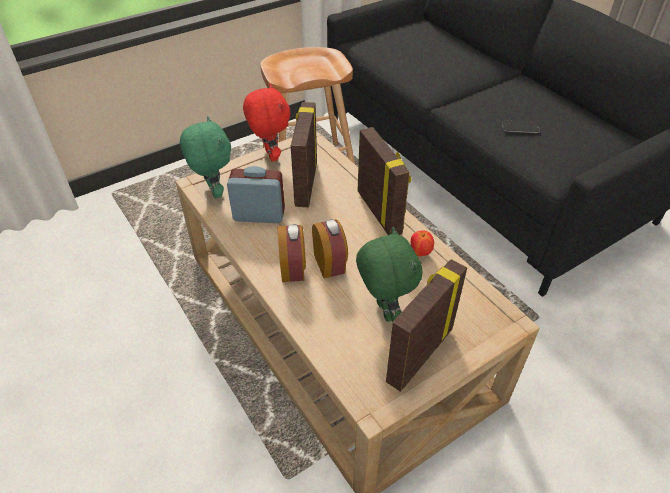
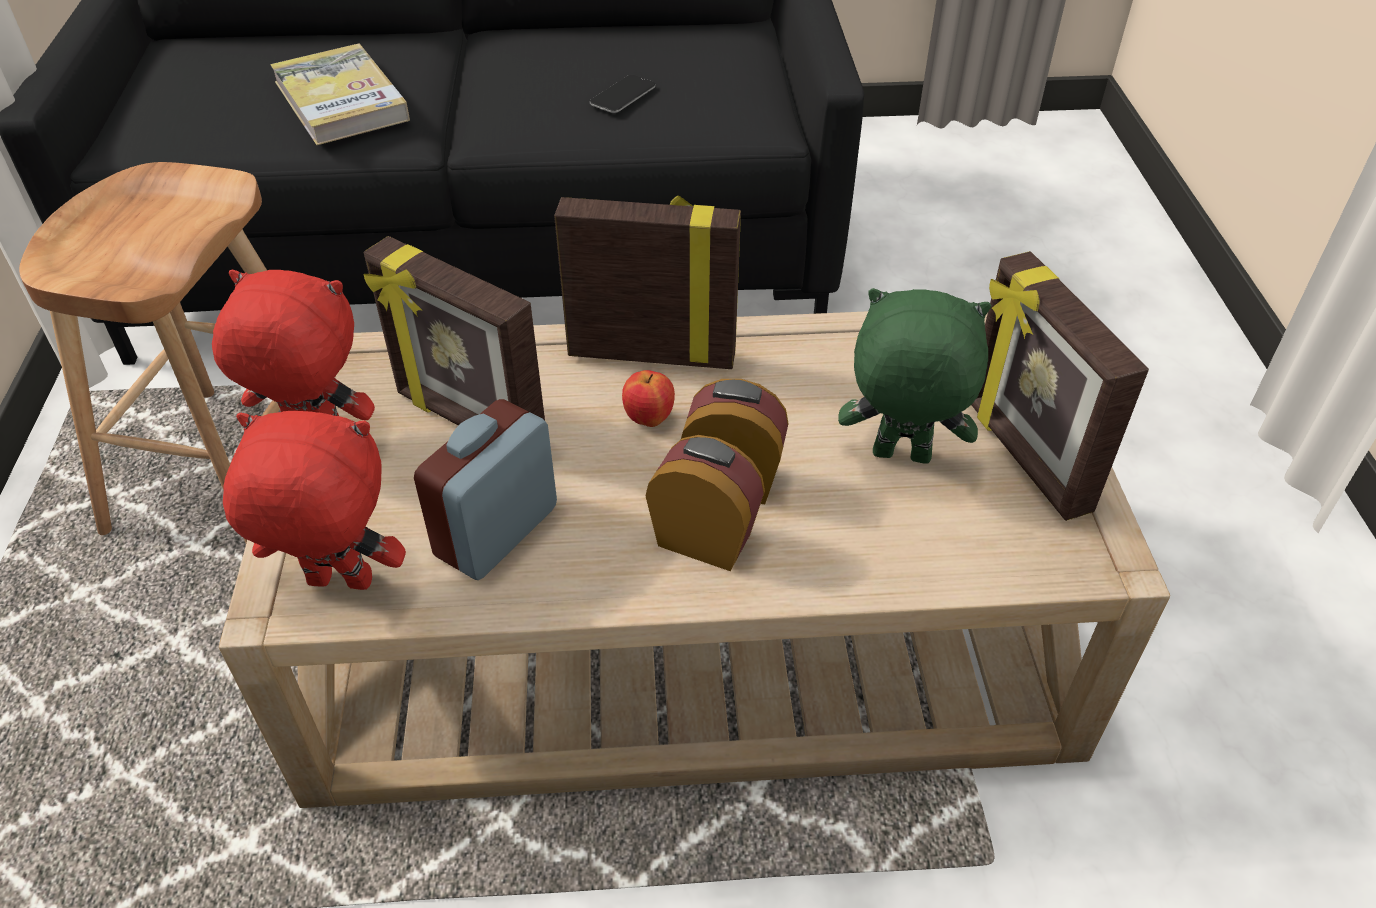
camera: 60 degrees left, 0 degrees up
green plush toy [180,116,231,198] -> red plush toy [223,411,406,590]
apple [411,230,434,257] -> apple moved to [622,370,675,427]
none -> book [270,44,410,145]

